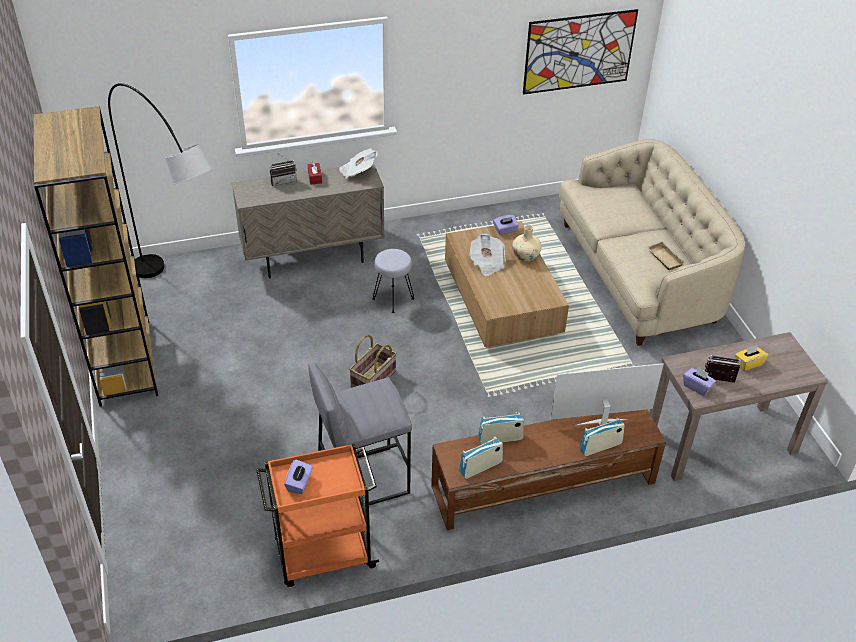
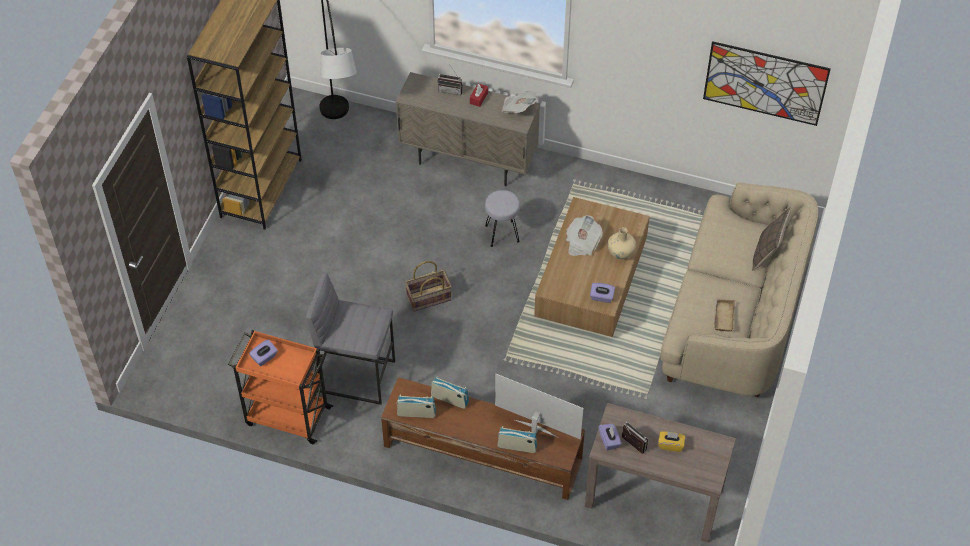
camera: 35 degrees right, 10 degrees up
purple tissue box [493,215,519,235] -> purple tissue box moved to [590,283,615,303]
none -> pillow [752,207,791,271]

